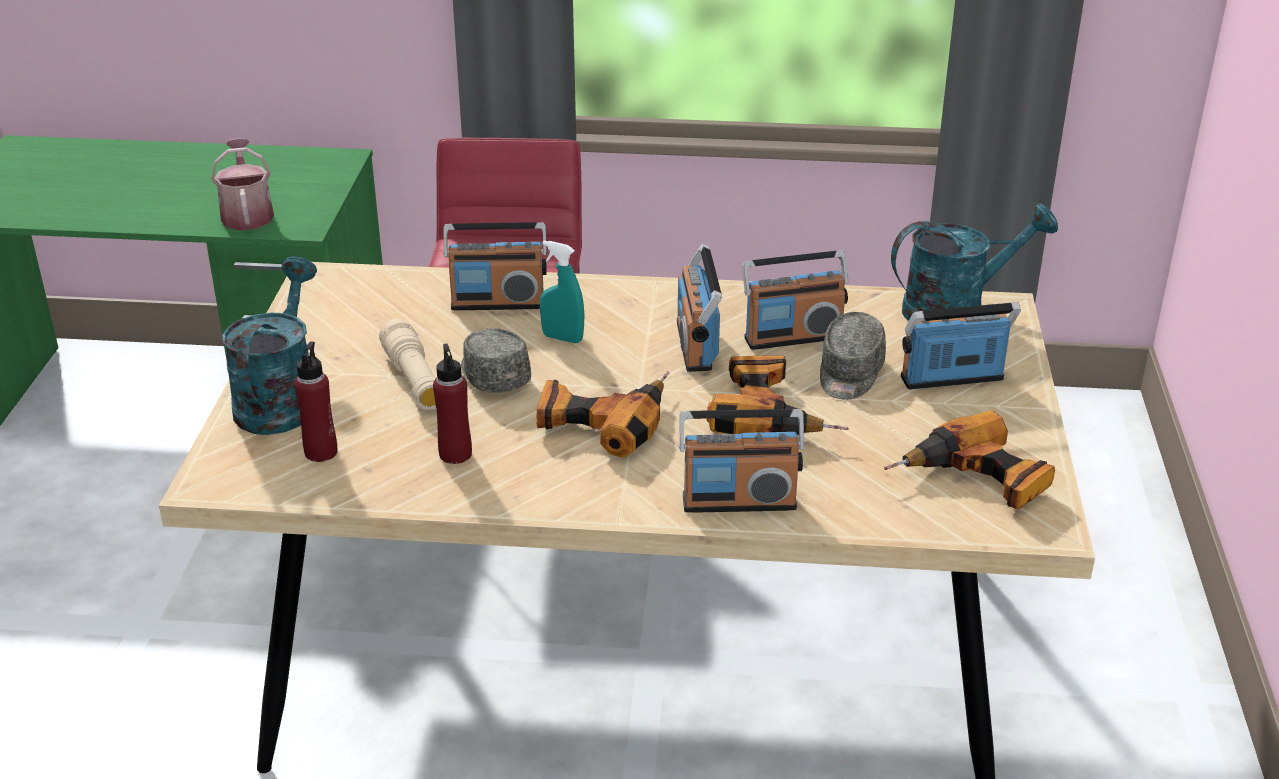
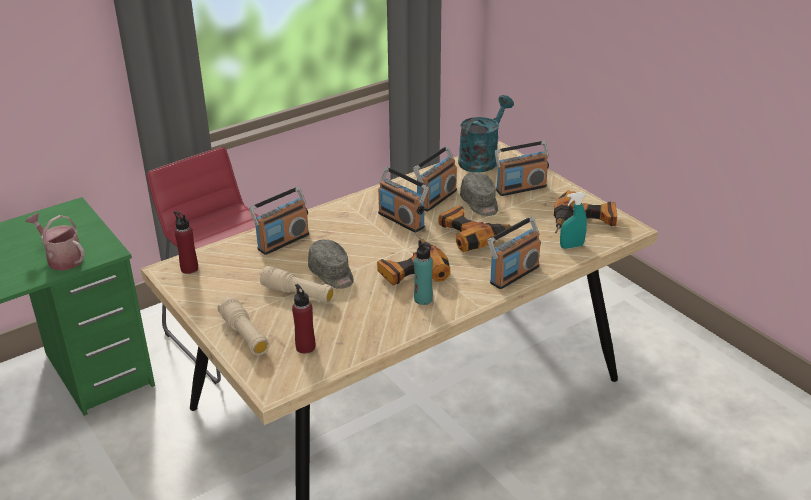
camera: 40 degrees left, 0 degrees up
turquoise watering can [222,257,317,435] -> beige flashlight [217,296,270,355]
red bottle [433,344,472,464] -> red bottle moved to [174,211,198,274]
grey cap [461,328,531,393] -> grey cap turned 150 degrees counterclockwise [308,239,354,289]
turquoise spray bottle [540,241,585,343] -> turquoise spray bottle moved to [560,192,587,249]
radio [901,302,1021,389] -> radio turned 150 degrees counterclockwise [495,141,549,196]
none -> turquoise bottle [414,240,433,305]

